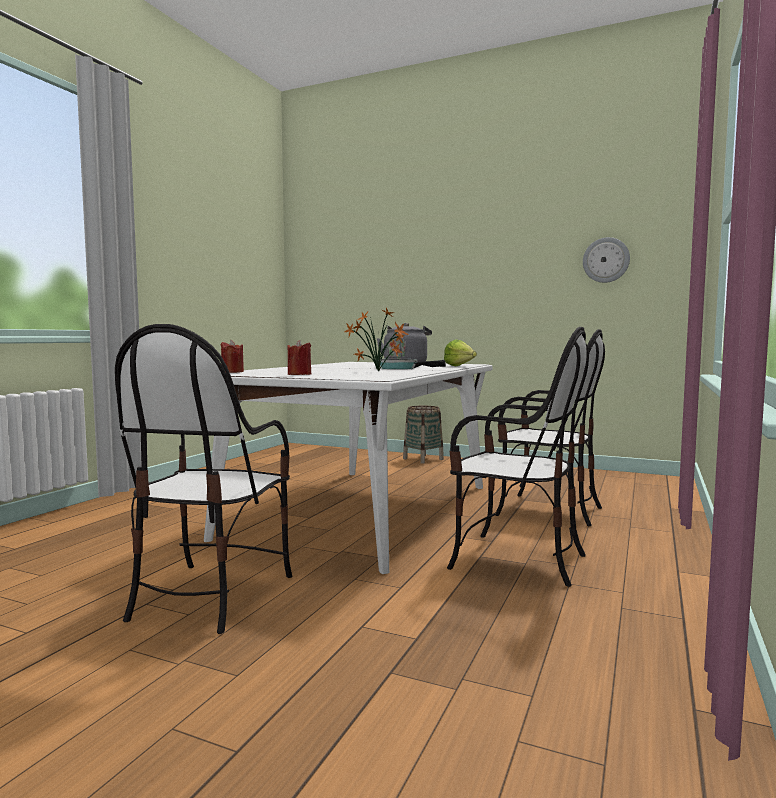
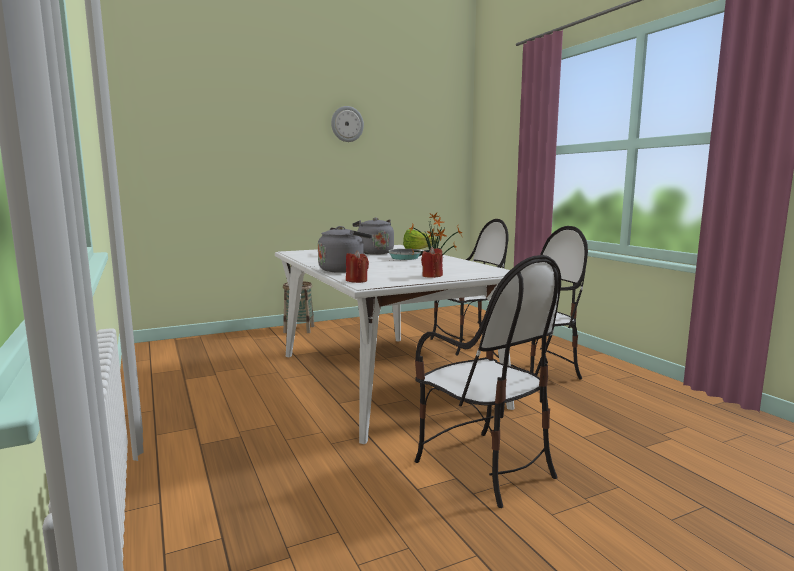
camera: 50 degrees left, 5 degrees up
wall clock [583,237,630,283] -> wall clock moved to [331,106,364,142]
none -> grey kettle [318,226,372,273]

